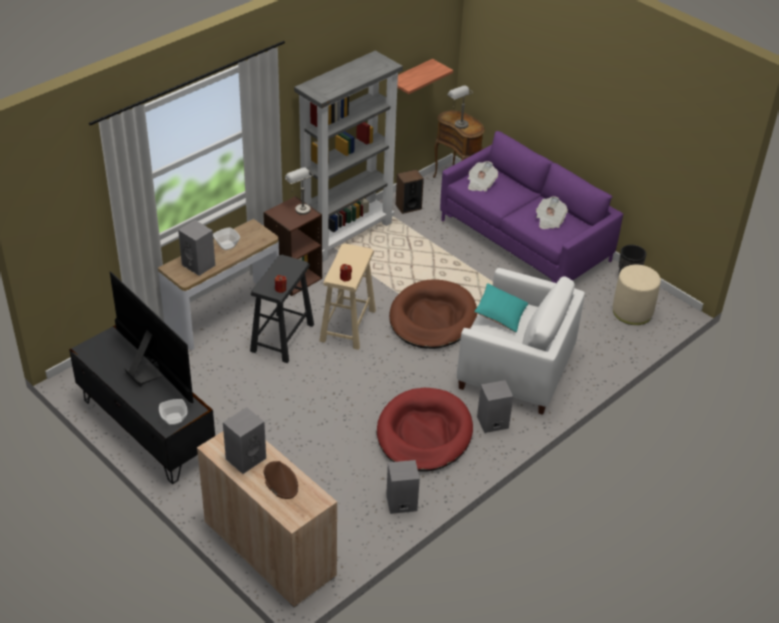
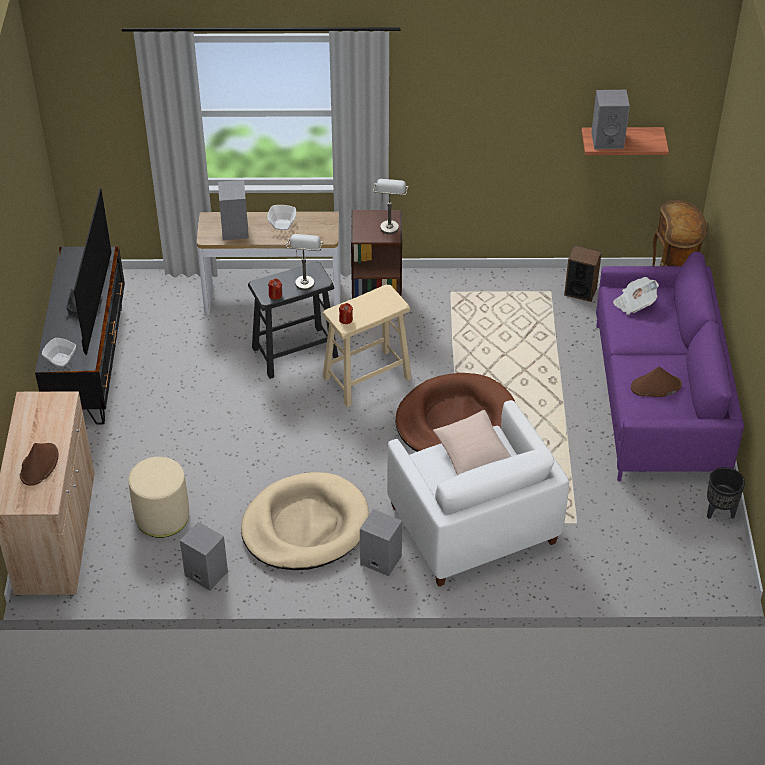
camera: 45 degrees right, 5 degrees up
grey speaker [223,407,266,474] -> grey speaker moved to [591,90,630,149]
grey bookcase [294,51,403,262] -> none
red dog bed [377,388,473,472] -> beige dog bed [241,472,369,570]
grey table lamp [448,85,473,129] -> grey table lamp moved to [286,234,323,291]
turquoise pillow [474,283,528,332] -> beige pillow [433,410,511,475]
newspaper [536,196,568,229] -> brown hat [631,367,682,397]
beige ottoman [613,265,661,325] -> beige ottoman moved to [128,457,189,538]

